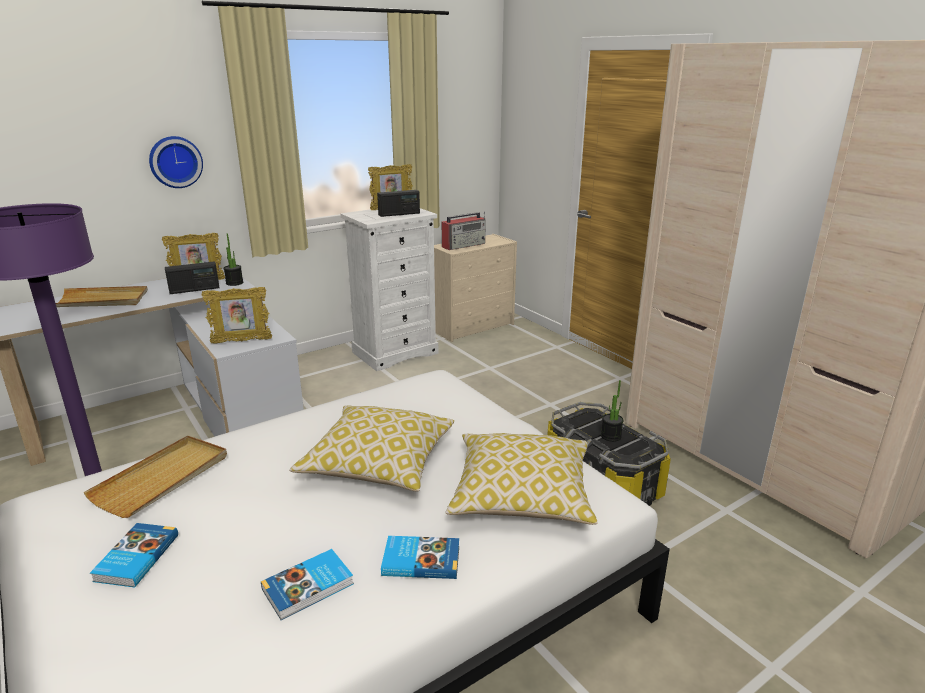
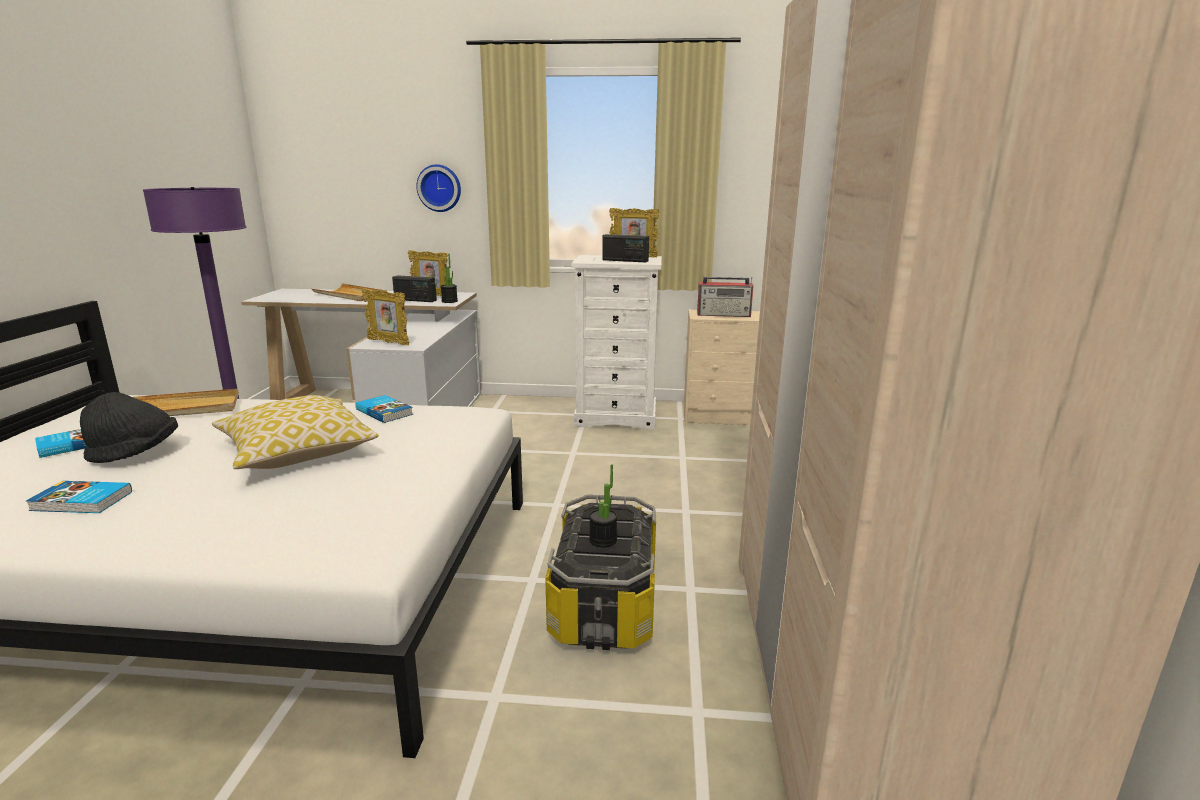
camera: 40 degrees right, 5 degrees down
book [381,536,459,579] -> book moved to [355,395,413,423]
pillow [445,433,598,525] -> none
none -> black hat [80,392,178,463]

